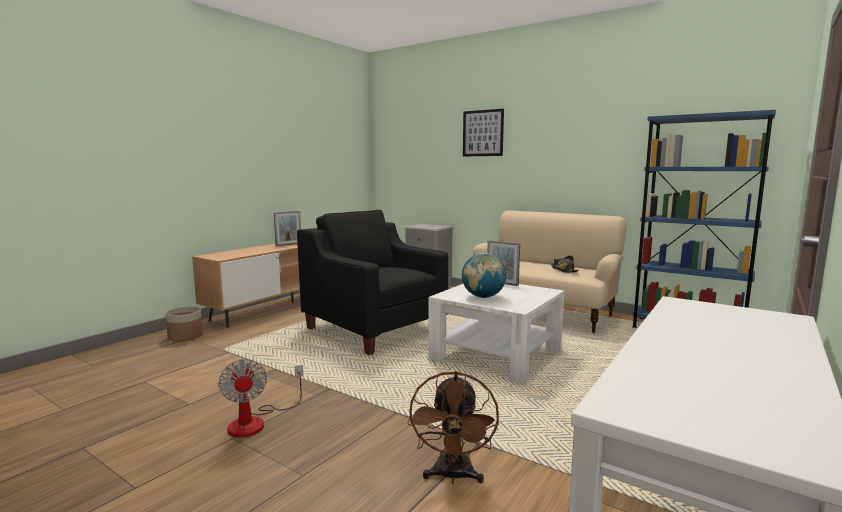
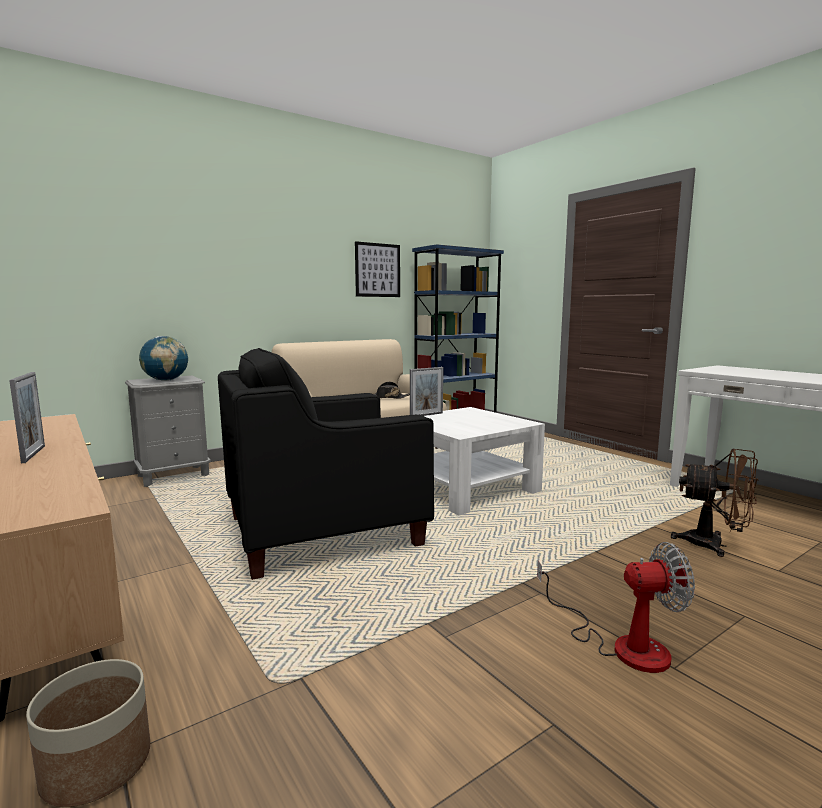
camera: 70 degrees left, 0 degrees up
globe [462,253,506,298] -> globe moved to [139,336,188,381]
picture [463,109,504,156] -> picture moved to [355,241,400,297]

